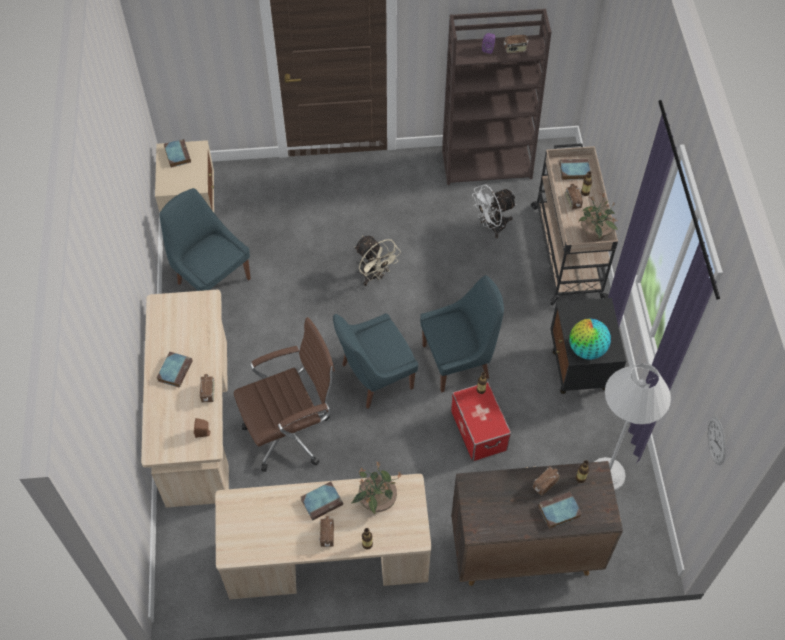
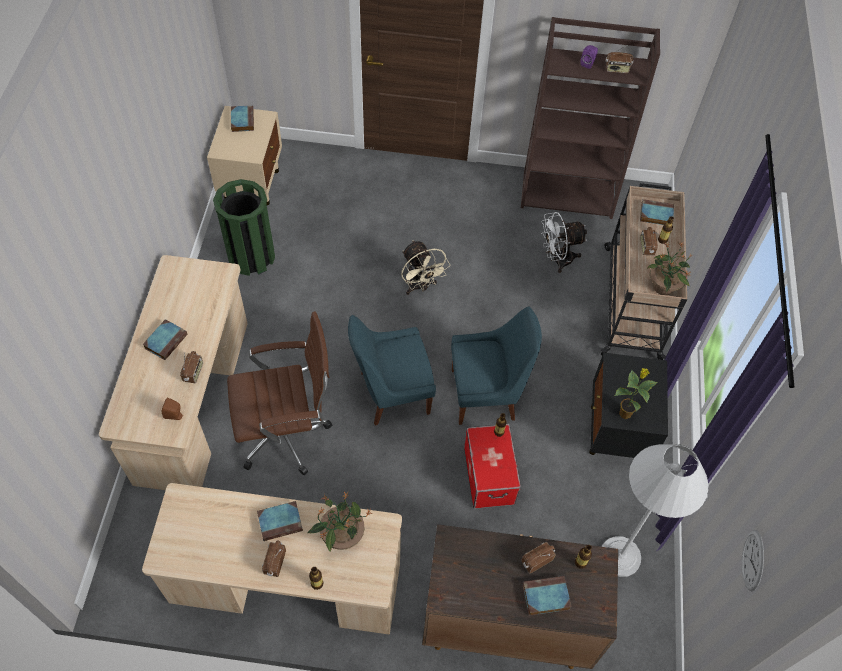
camera: 10 degrees right, 0 degrees up
blue chair [159,188,251,291] -> green trash can [213,179,275,276]
globe [570,319,611,360] -> potted plant [615,368,658,419]

